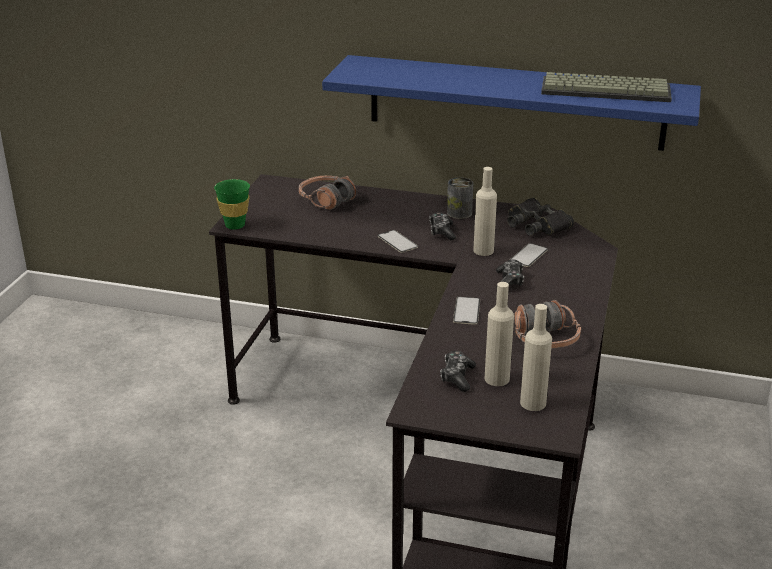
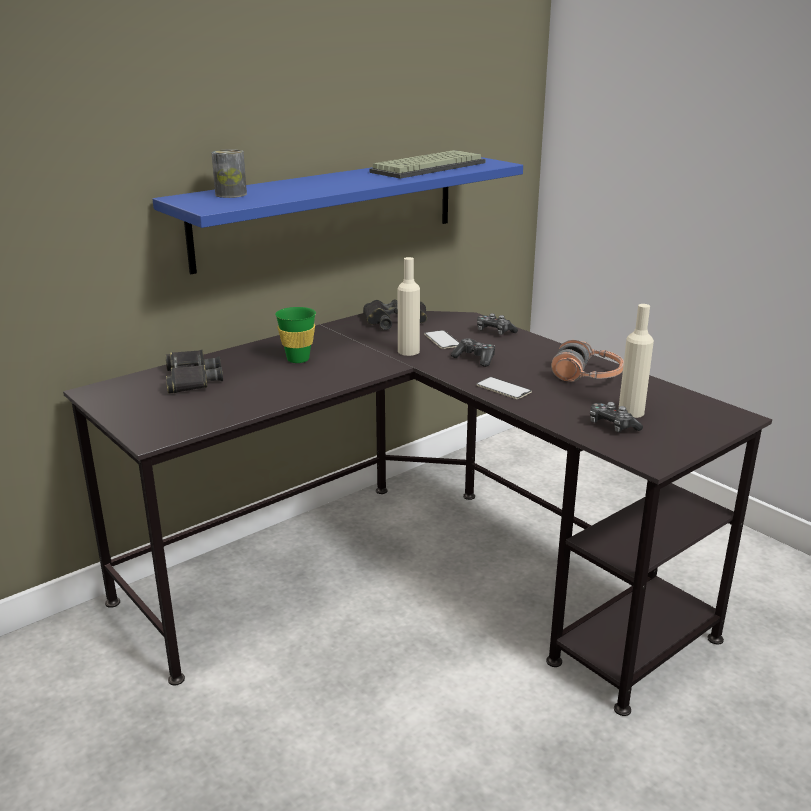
camera: 55 degrees left, 5 degrees down
green cup [214,179,250,230] -> green cup moved to [275,307,316,363]
headphones [299,176,356,210] -> black binoculars [165,350,223,394]
phone [377,230,418,253] -> none
game controller [429,212,456,240] -> game controller moved to [477,313,518,335]
can [447,177,473,219] -> can moved to [211,149,247,198]
beige bottle [520,304,552,411] -> none

